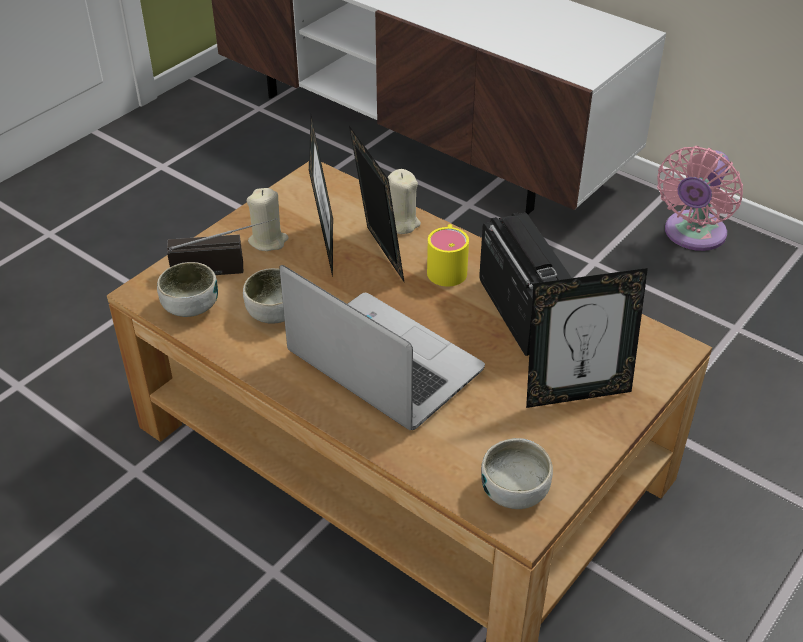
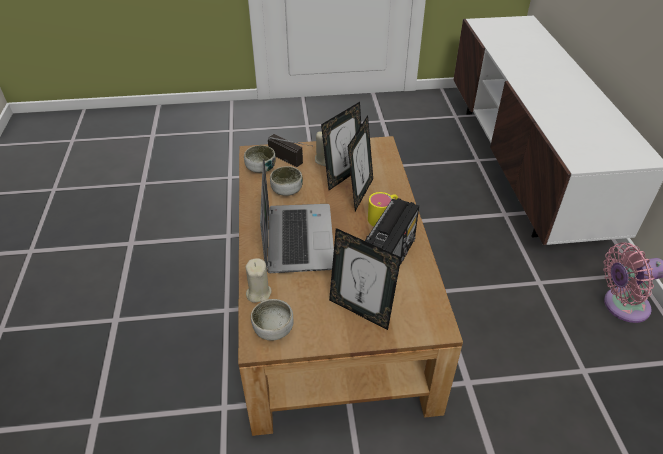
camera: 45 degrees right, 0 degrees up
beige candle [388,169,421,234] -> beige candle moved to [245,258,272,303]

